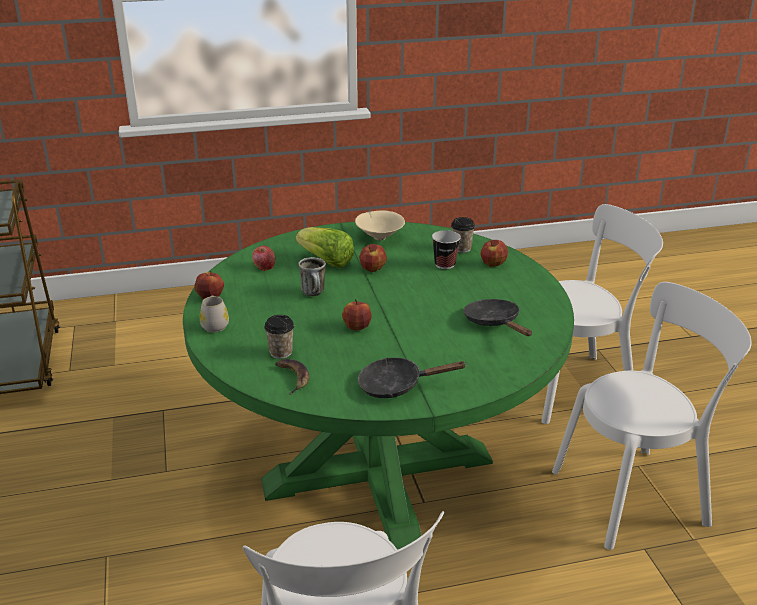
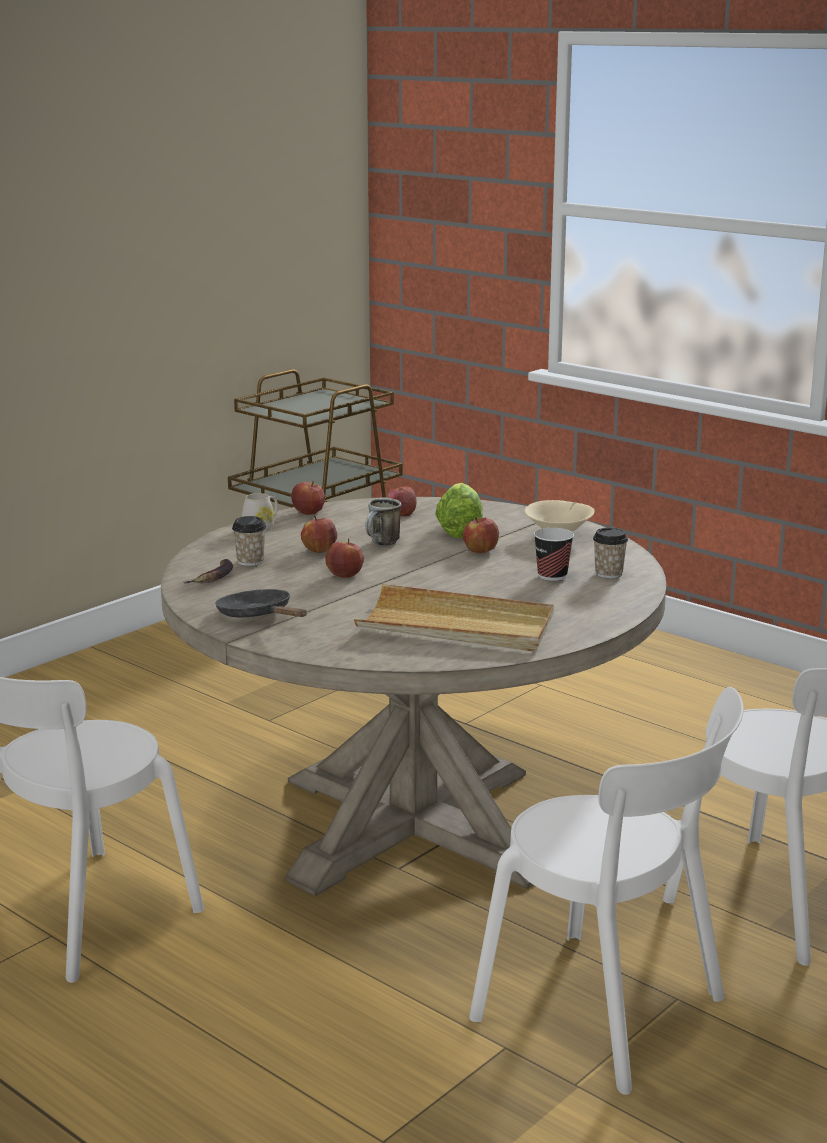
camera: 55 degrees right, 10 degrees down
green dining table [183,222,574,550] -> beige dining table [161,497,666,896]
black frying pan [464,299,532,336] -> beige tray [354,584,554,651]
apple [481,240,508,267] -> apple moved to [301,516,337,553]

